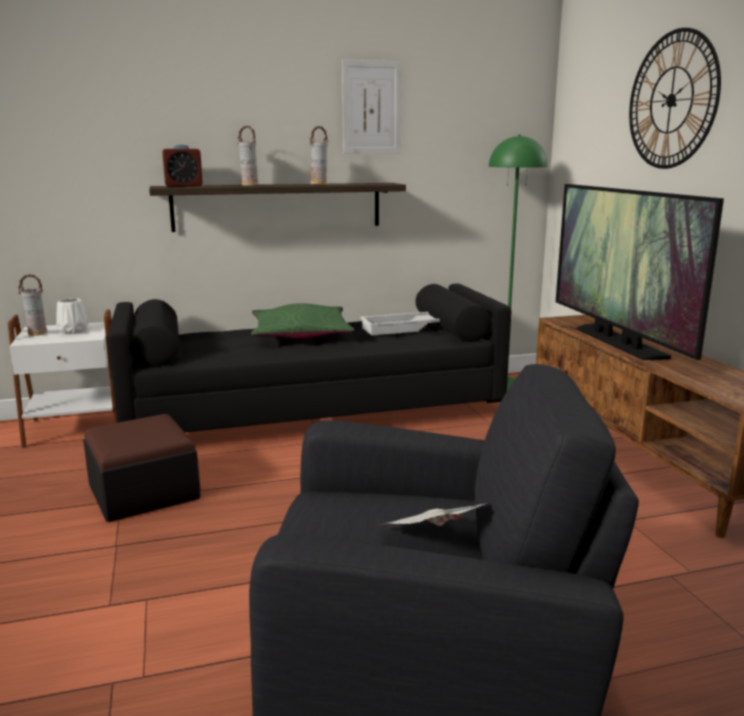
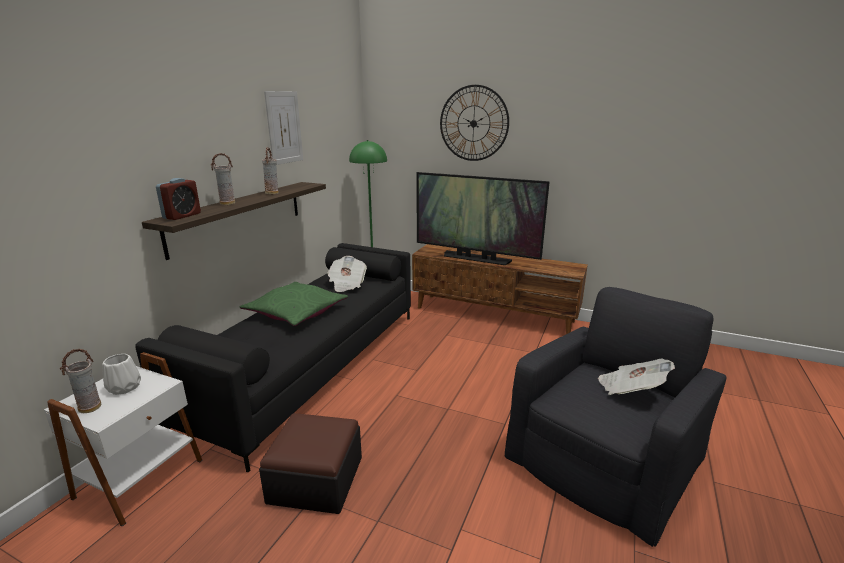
camera: 50 degrees left, 5 degrees up
white tray [360,312,440,335] -> newspaper [327,256,367,292]

